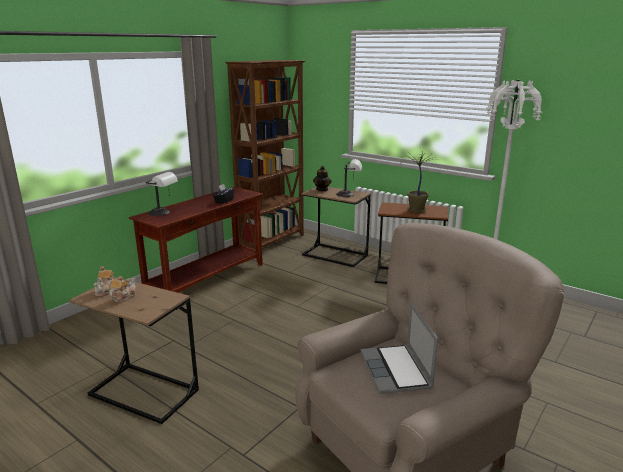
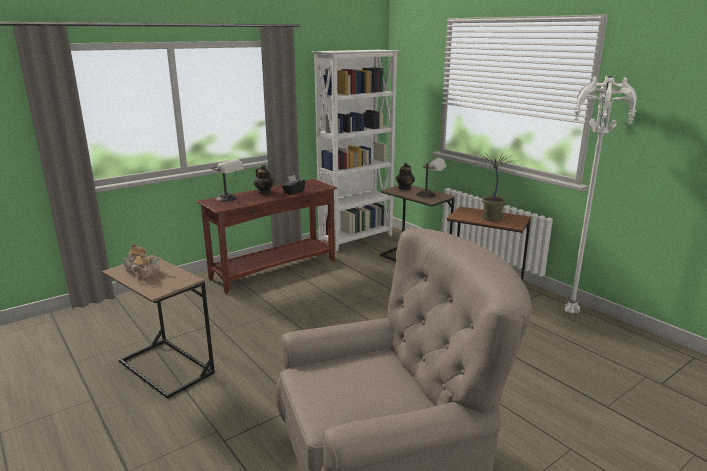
camera: 15 degrees right, 0 degrees up
brown bookcase [225,60,306,249] -> white bookcase [312,50,401,252]
laptop [361,302,438,394] -> none
none -> teapot [254,165,274,194]

